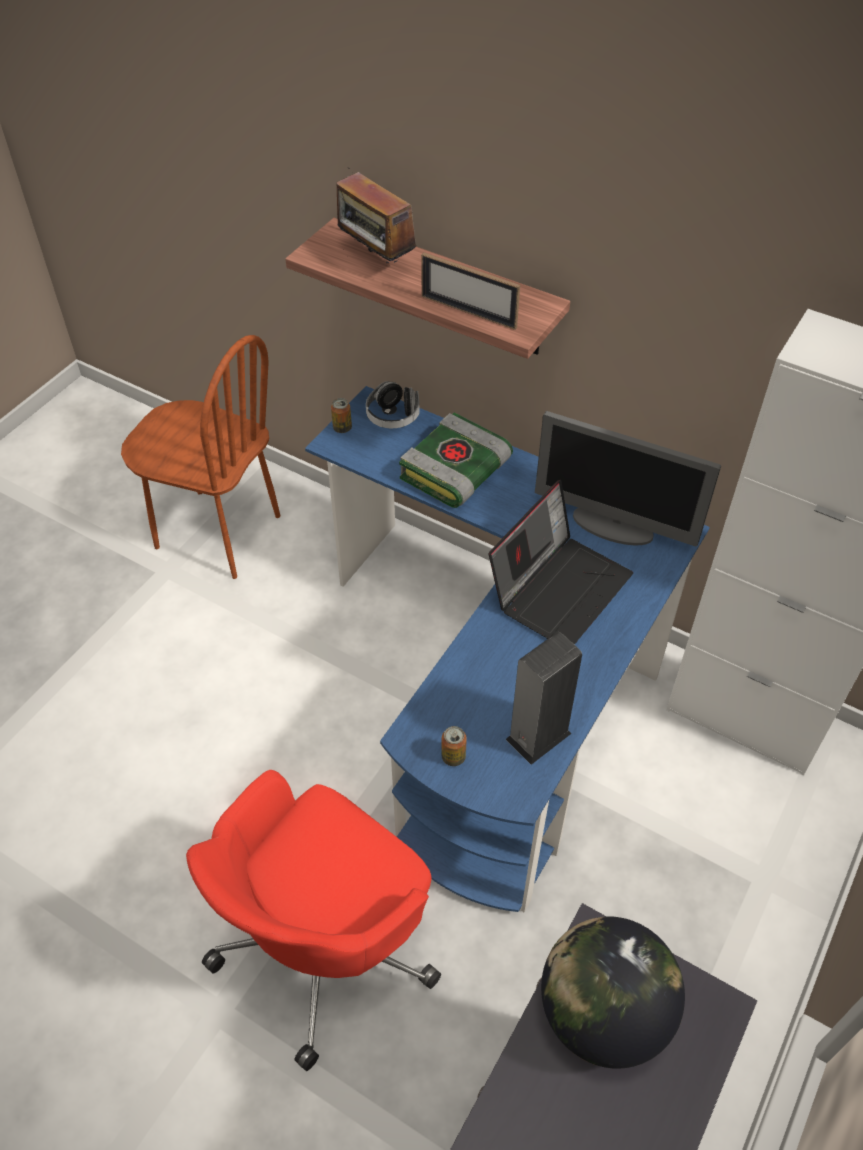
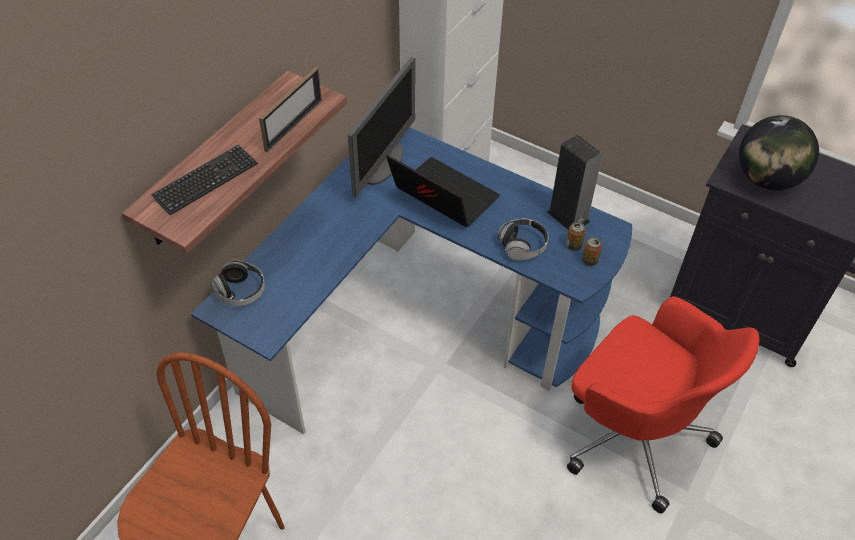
camera: 90 degrees left, 0 degrees up
can [331,398,352,433] -> can moved to [566,222,586,251]
radio [336,172,417,263] -> keyboard [151,145,258,215]
book [399,413,513,508] -> none
none -> headphones [497,219,548,261]

